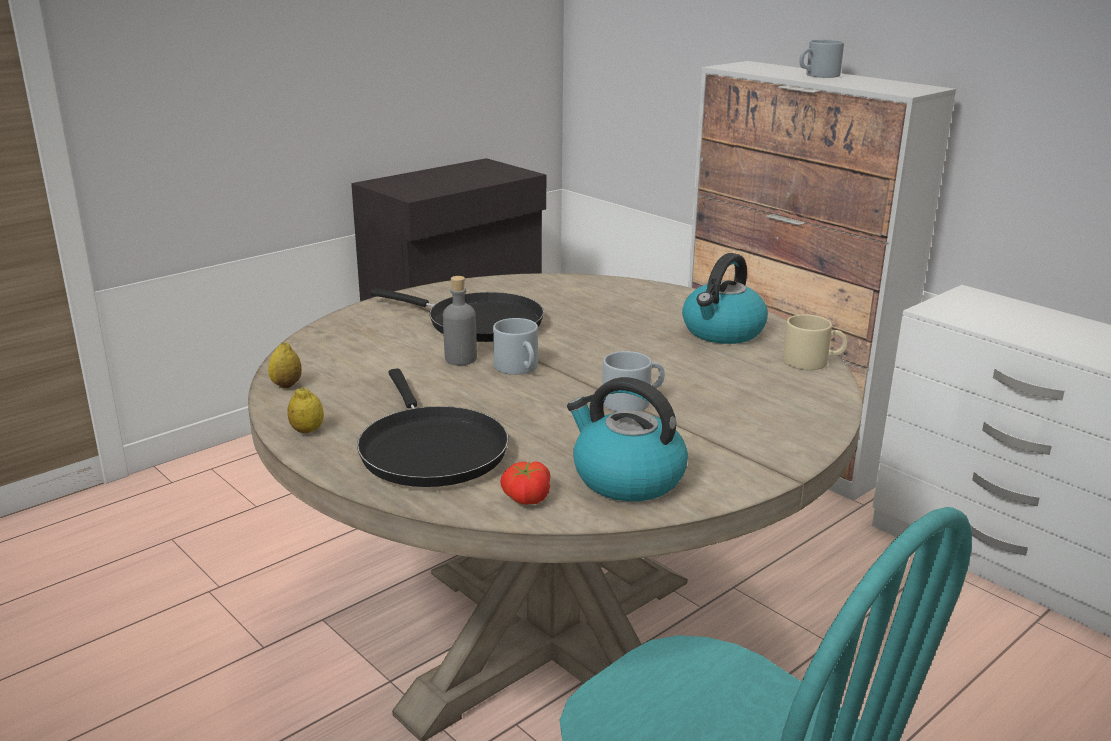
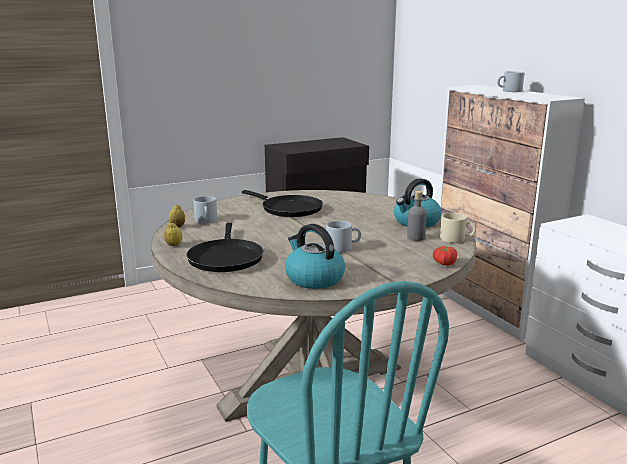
camera: 15 degrees right, 5 degrees down
grey bottle [443,276,477,365] -> grey bottle moved to [407,191,427,241]
grey mug [493,318,538,375] -> grey mug moved to [193,196,217,223]
tomato [500,461,550,505] -> tomato moved to [433,246,457,266]

